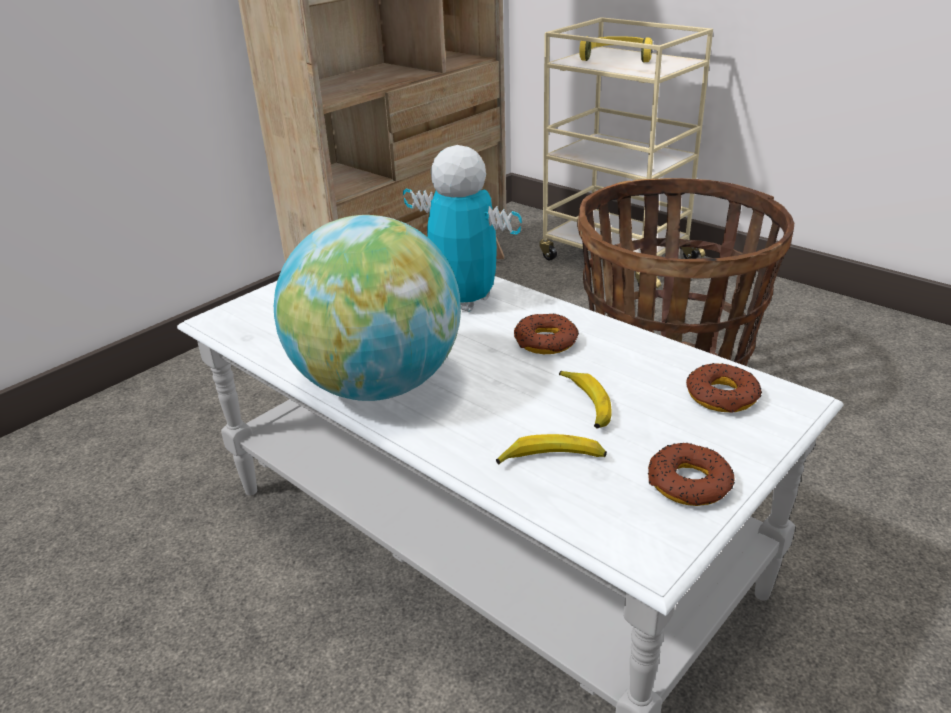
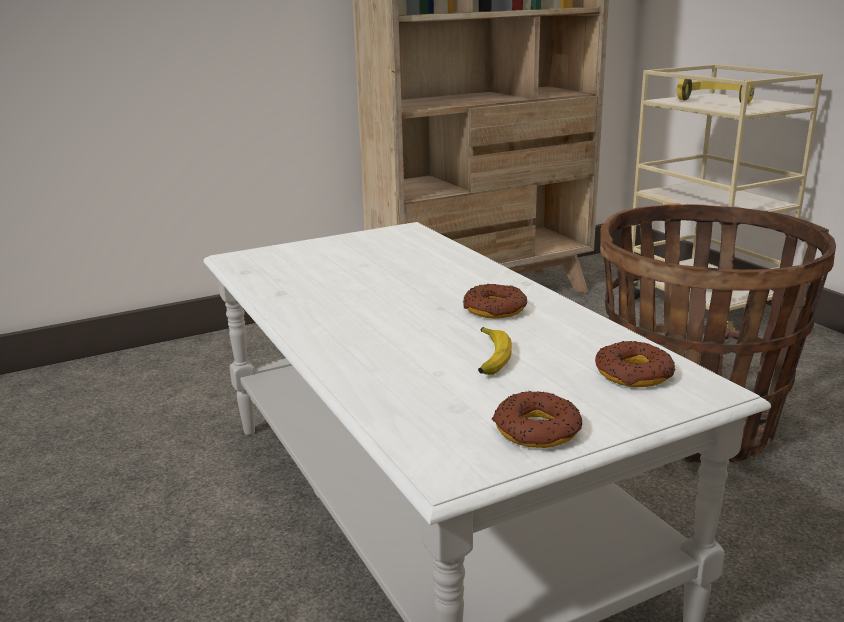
camera: 20 degrees right, 10 degrees down
globe [274,215,461,401] -> none
toy robot [403,145,522,312] -> none
banana [496,434,607,464] -> none

